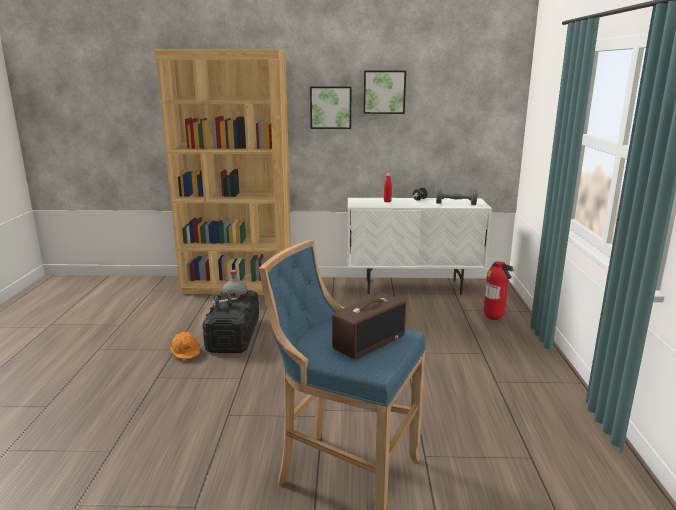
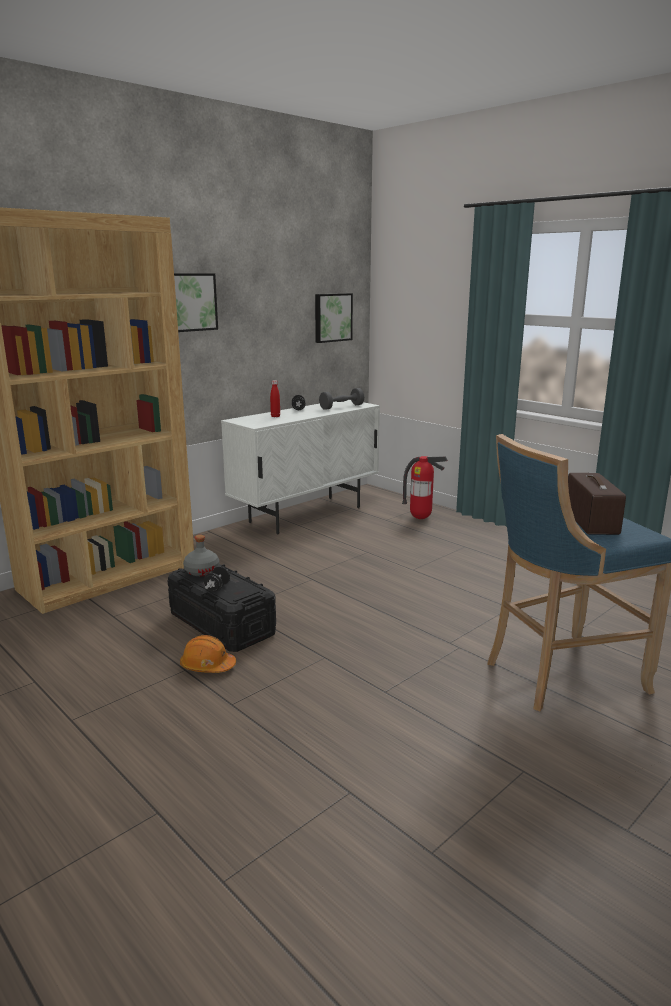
camera: 45 degrees left, 0 degrees up
picture [363,71,406,114] -> picture moved to [315,293,353,343]

